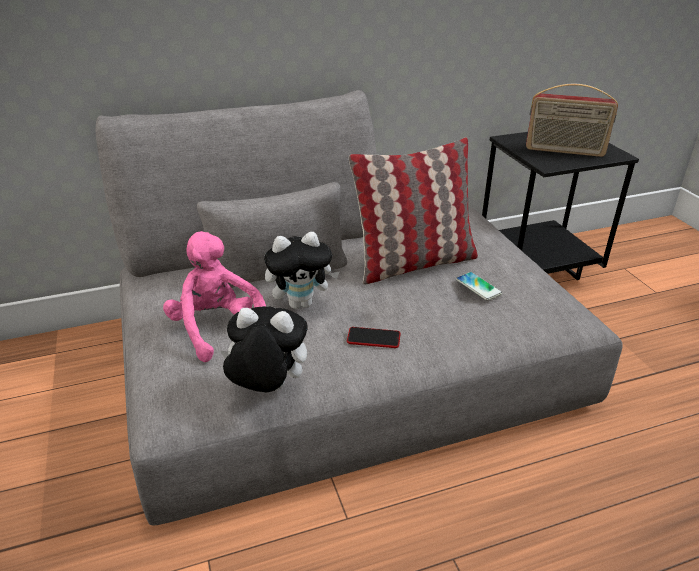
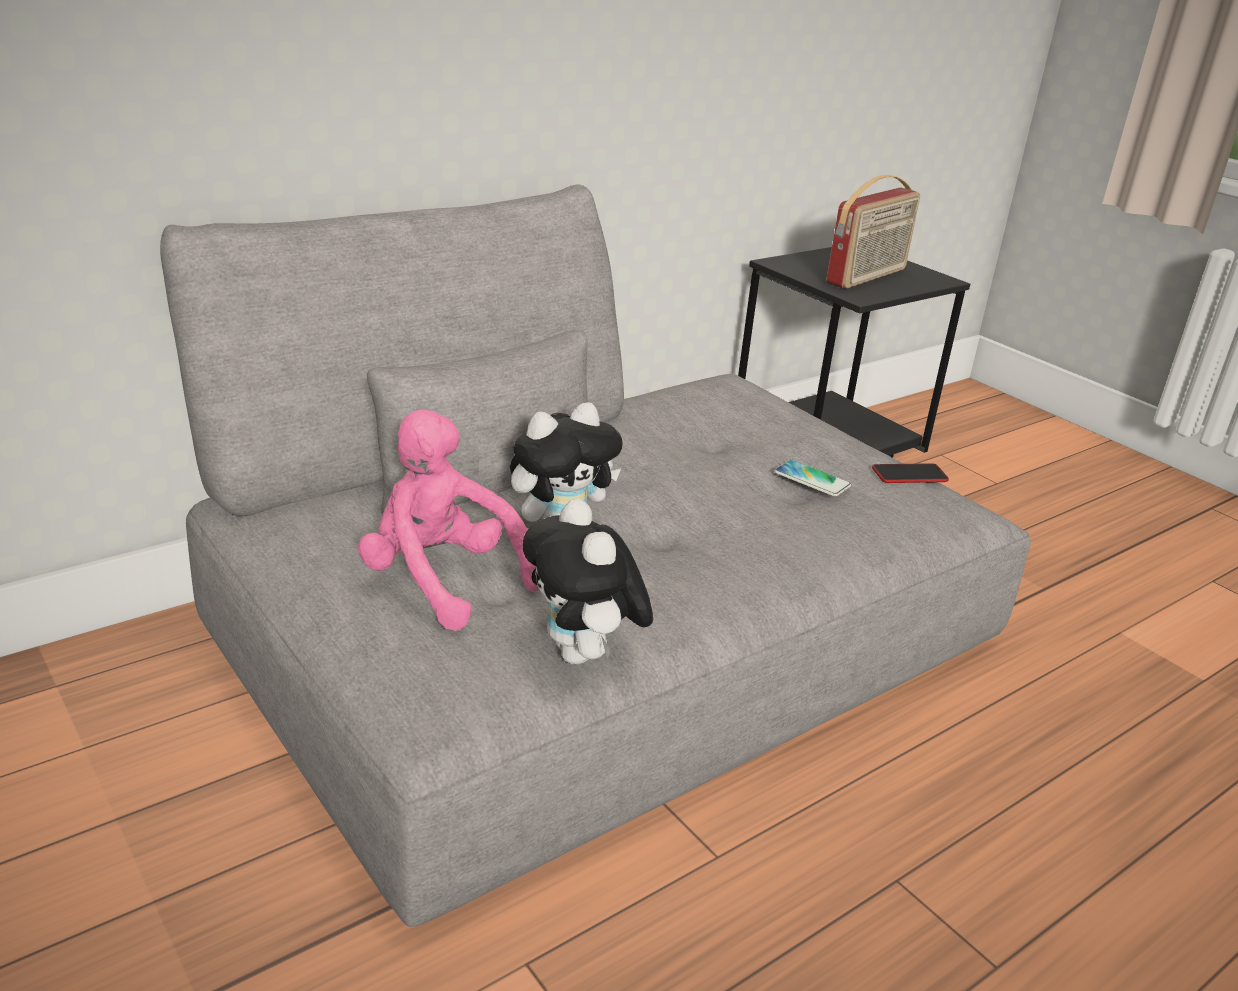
camera: 20 degrees left, 5 degrees down
plush toy [221,306,308,392] -> plush toy turned 105 degrees counterclockwise [522,499,653,664]
phone [347,327,400,348] -> phone moved to [872,463,949,483]
pillow [349,137,478,285] -> none
radio [526,83,618,157] -> radio turned 45 degrees counterclockwise [826,175,920,288]

